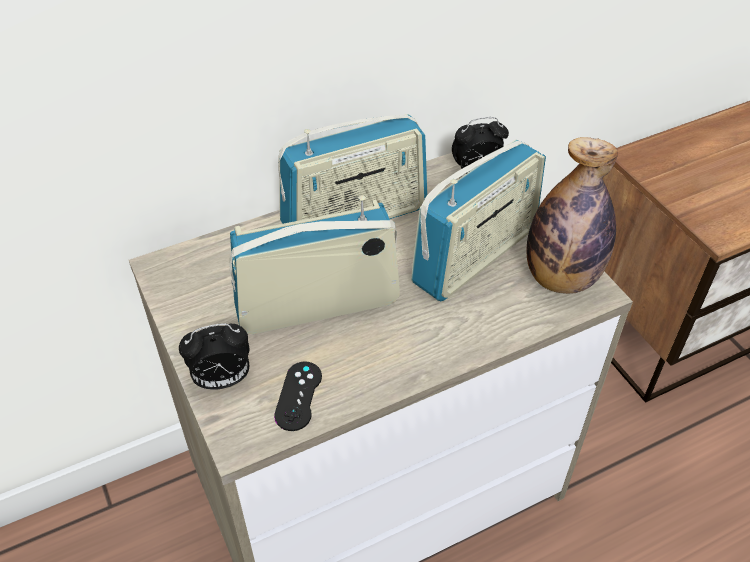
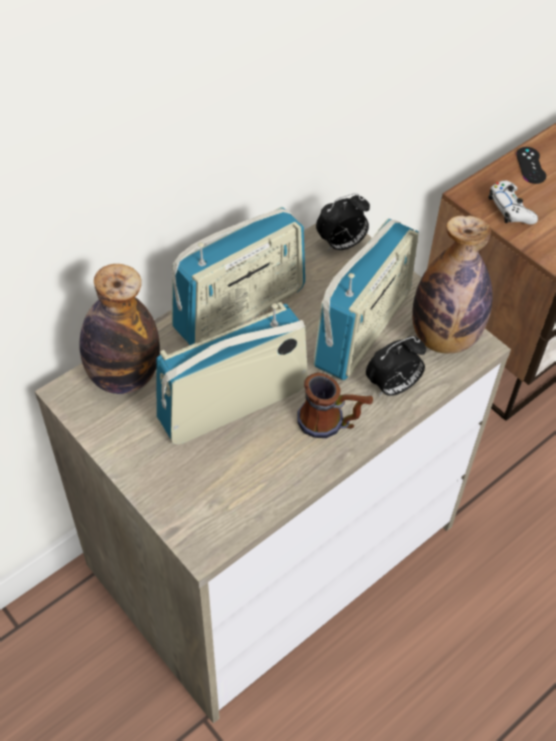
camera: 15 degrees left, 5 degrees up
alarm clock [179,323,250,390] -> alarm clock moved to [366,336,426,396]
black game controller [274,362,322,431] -> black game controller moved to [516,147,546,184]
none -> bottle [79,264,160,394]
none -> mug [297,372,373,438]
none -> white game controller [488,180,538,224]

